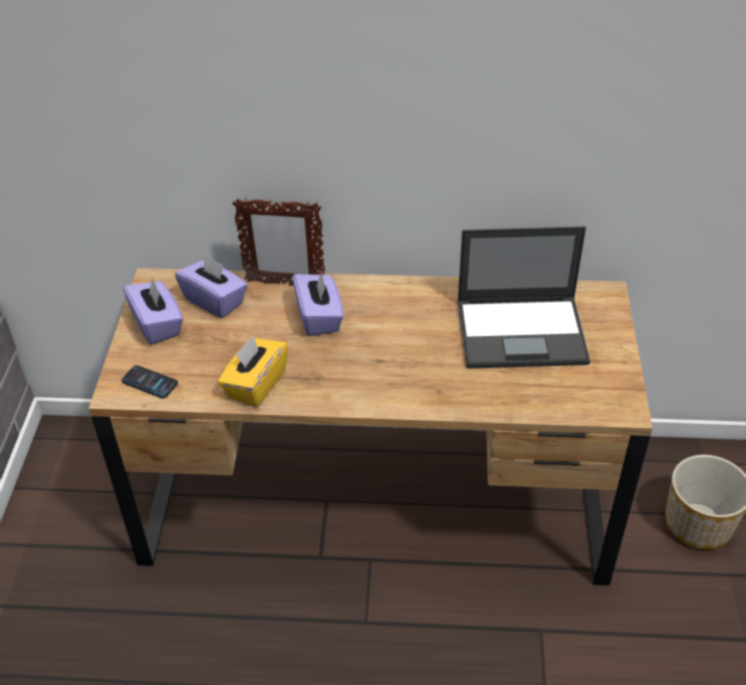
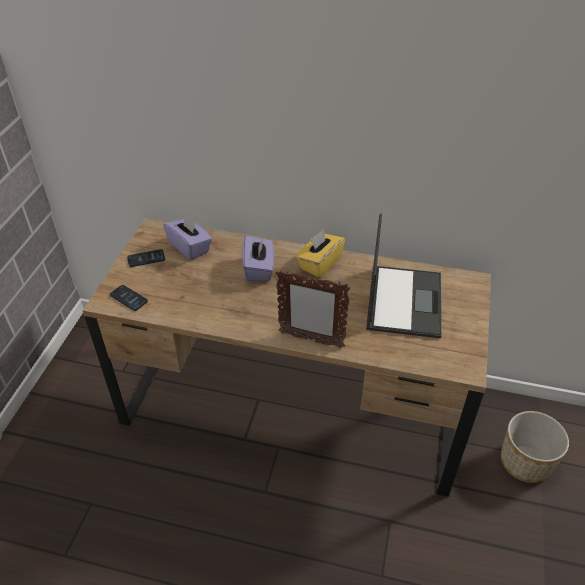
camera: 10 degrees right, 0 degrees up
purple tissue box [123,277,183,345] -> phone [127,249,165,267]
yellow tissue box [218,335,288,407] -> yellow tissue box moved to [296,229,345,278]
picture frame [232,198,325,285] -> picture frame moved to [276,270,351,348]
laptop [457,226,590,369] -> laptop turned 90 degrees counterclockwise [366,214,441,338]

